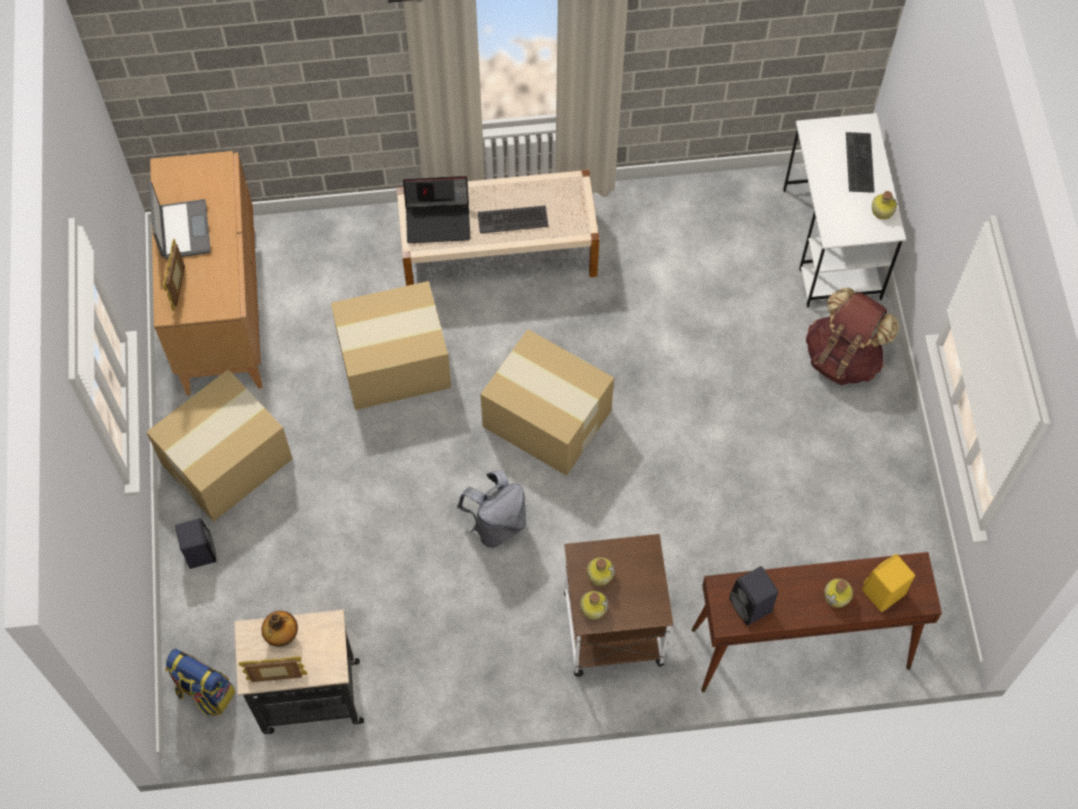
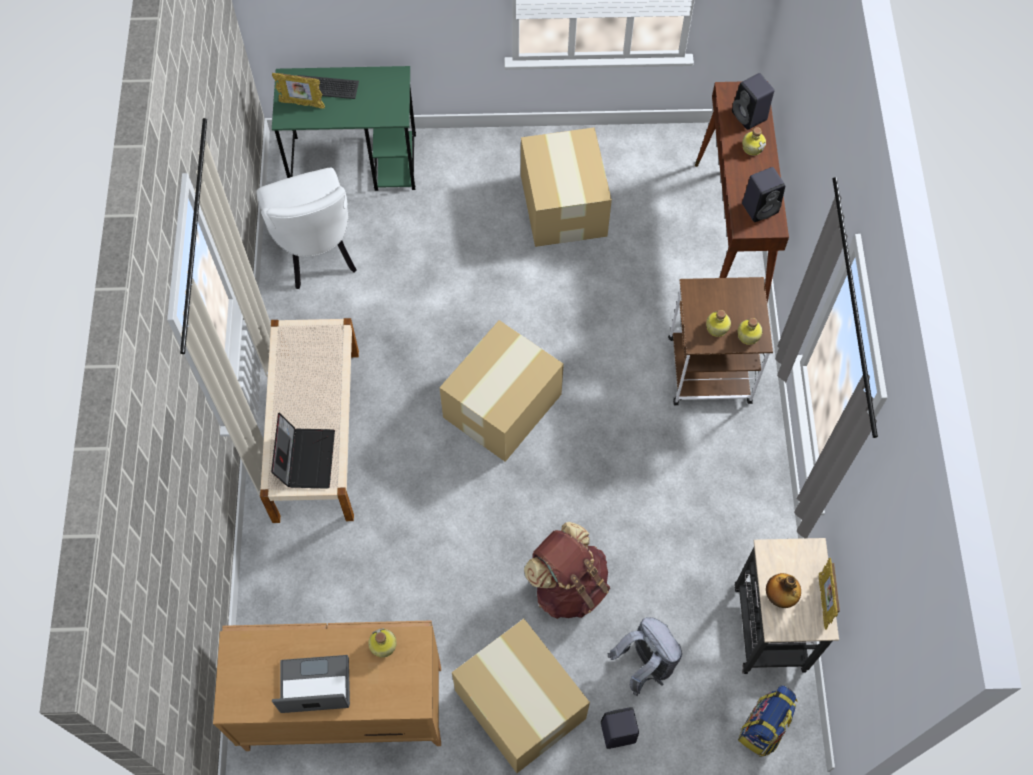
camera: 85 degrees left, 0 degrees up
picture frame [163,239,185,311] -> picture frame moved to [272,73,325,108]
cardboard box [331,281,451,410] -> cardboard box moved to [521,127,612,247]
grey backpack [457,470,526,548] -> grey backpack moved to [608,617,682,697]
keyboard [478,205,549,233] -> none
white desk [783,113,906,307] -> green desk [272,66,416,191]
brown backpack [806,287,899,385] -> brown backpack moved to [524,522,610,619]
yellow speaker [862,554,915,612] -> black speaker [732,73,774,130]
bottle [872,191,897,220] -> bottle moved to [368,628,397,658]
none -> white chair [256,168,357,289]

